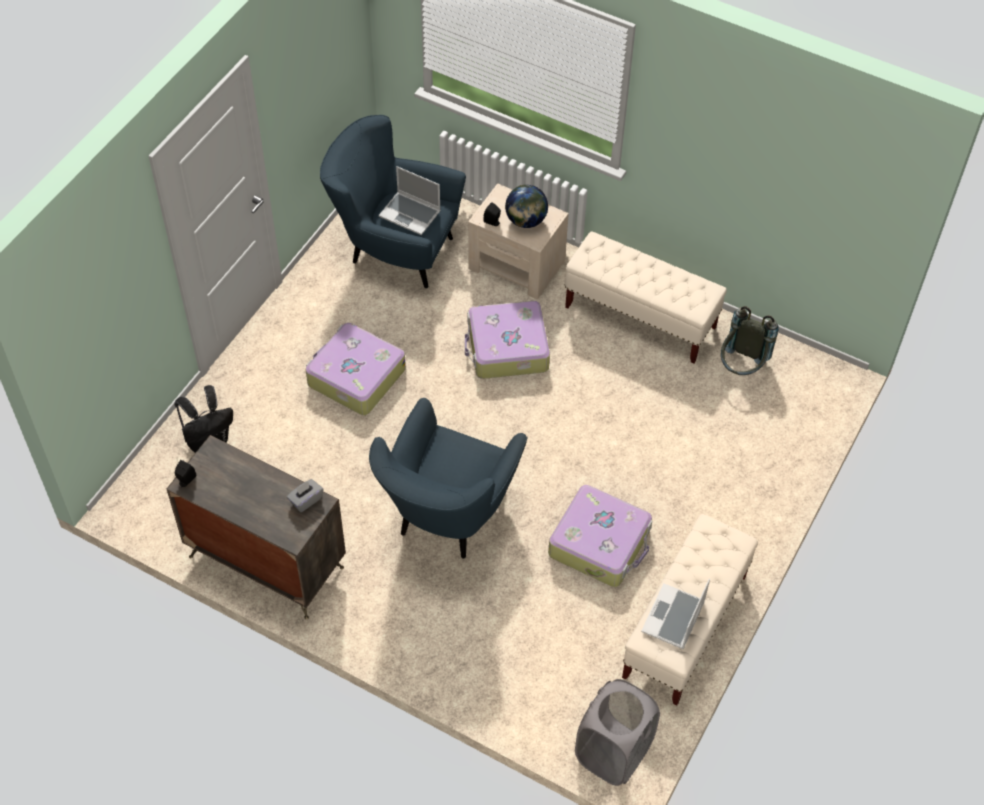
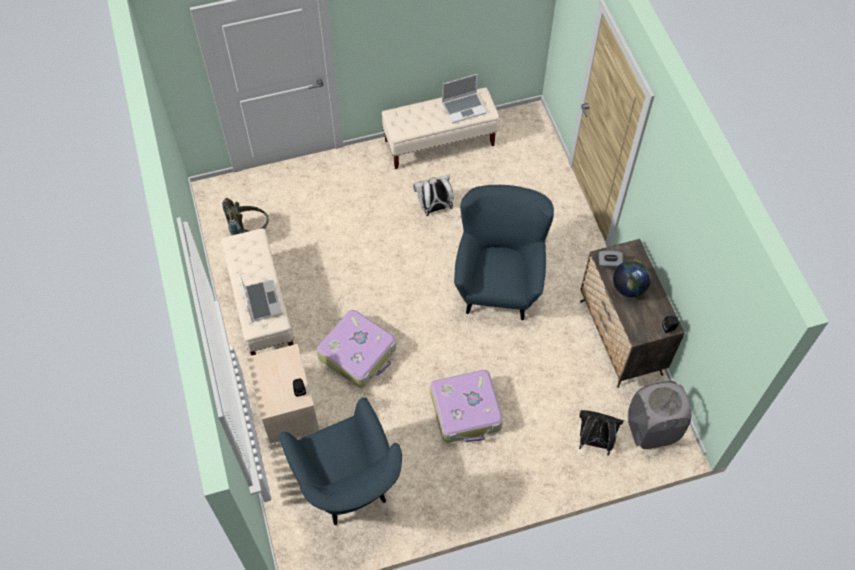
camera: 135 degrees left, 5 degrees up
blue armchair [369,398,527,559] -> blue armchair turned 60 degrees counterclockwise [454,185,554,320]
laptop [379,166,441,235] -> laptop moved to [239,271,283,322]
globe [505,185,548,228] -> globe moved to [613,260,651,297]
suitcase [548,485,652,587] -> white backpack [413,174,453,216]
grey laundry basket [575,679,660,786] -> grey laundry basket moved to [628,381,691,449]

